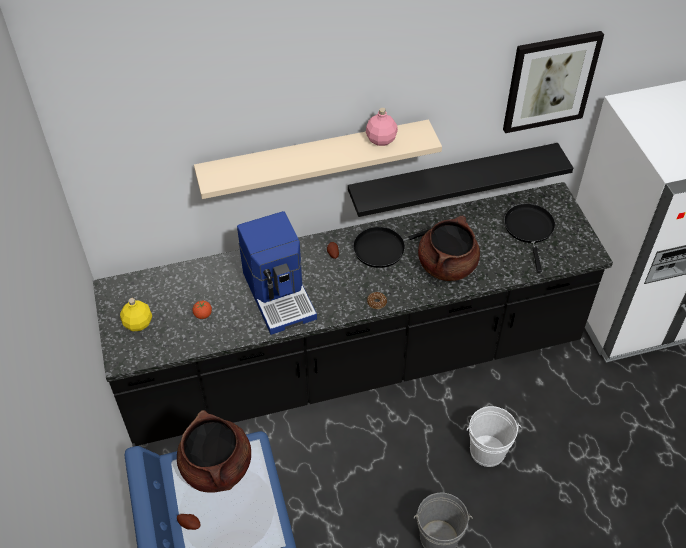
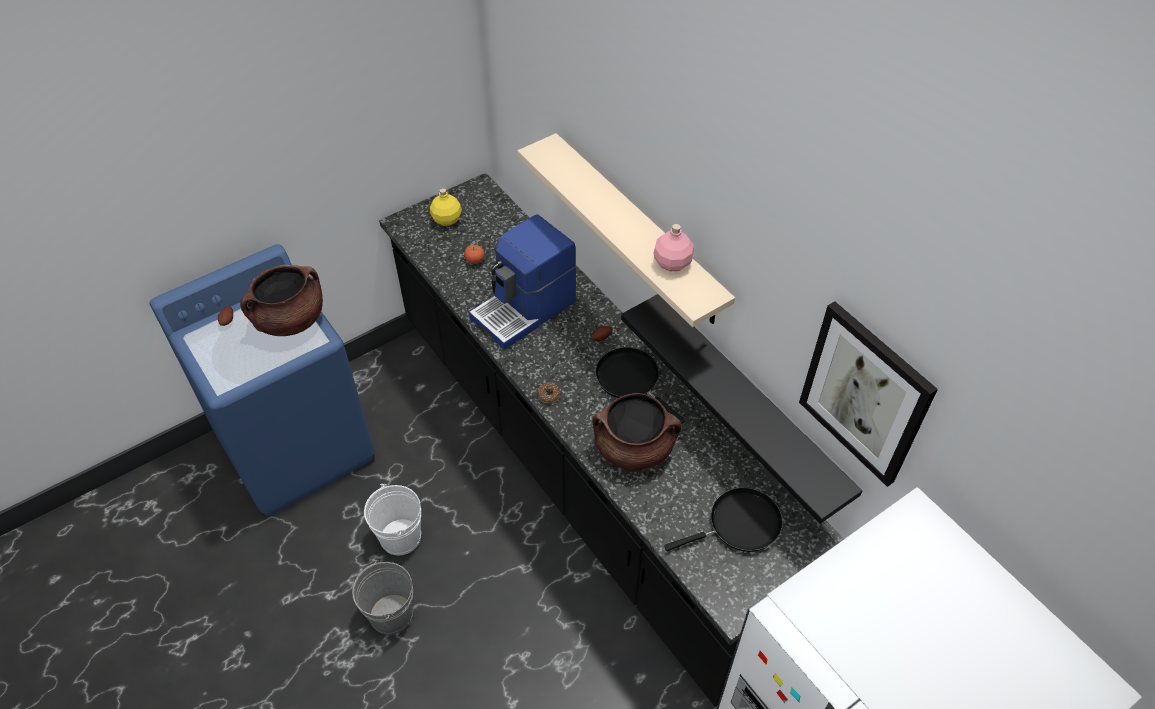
camera: 70 degrees right, 0 degrees up
white bucket [467,406,522,467] -> white bucket moved to [364,484,421,555]

